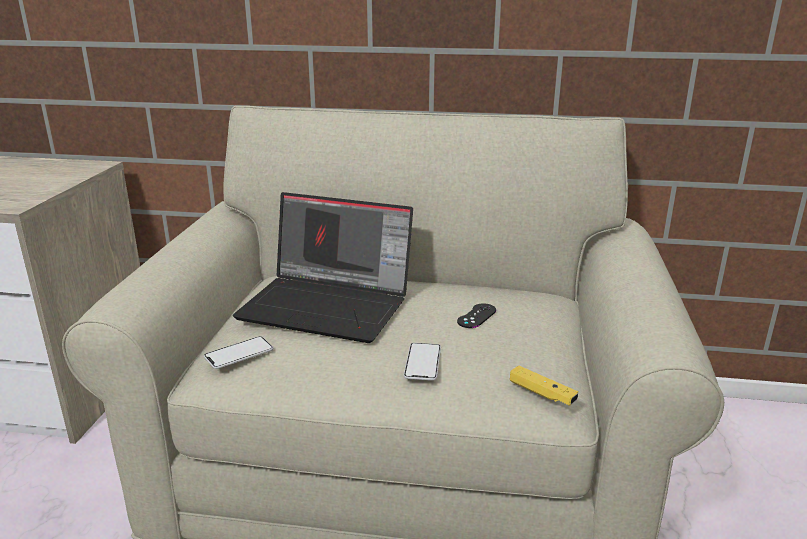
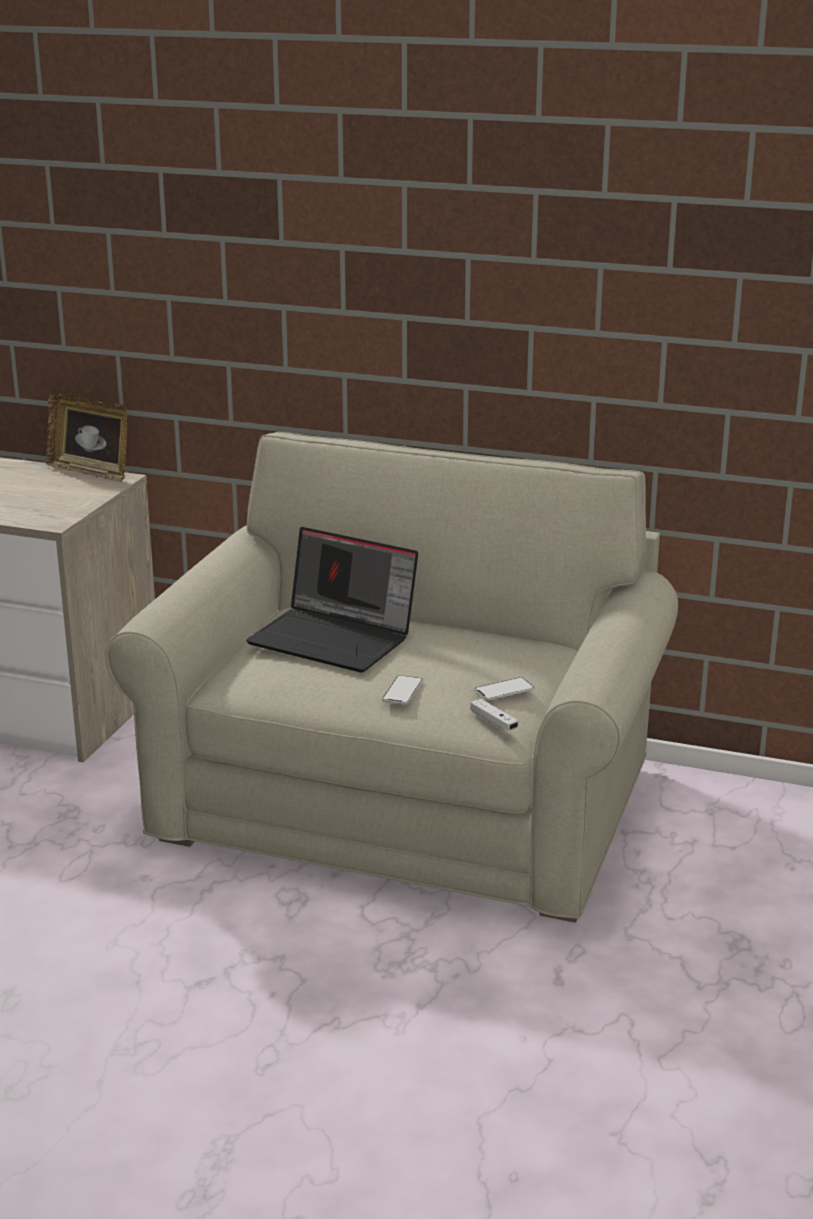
camera: 10 degrees right, 0 degrees up
phone [204,336,274,369] -> phone moved to [474,677,535,700]
black game controller [457,303,496,328] -> none
yellow game controller [510,366,578,405] -> white game controller [470,699,519,731]
none -> picture frame [46,393,128,482]

